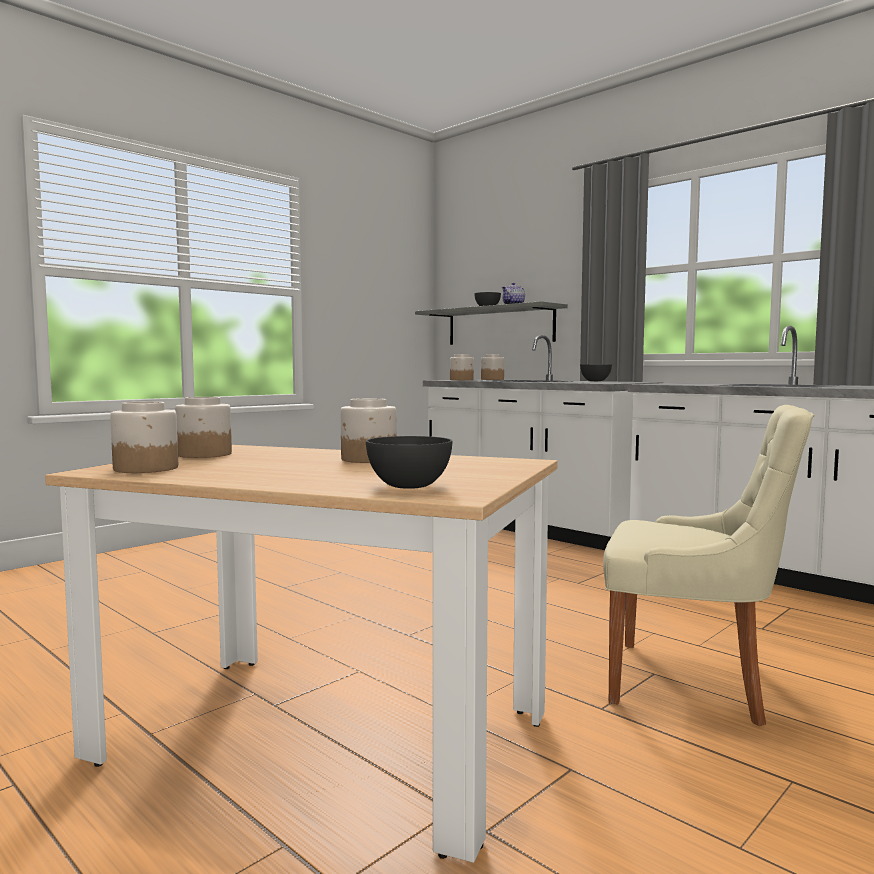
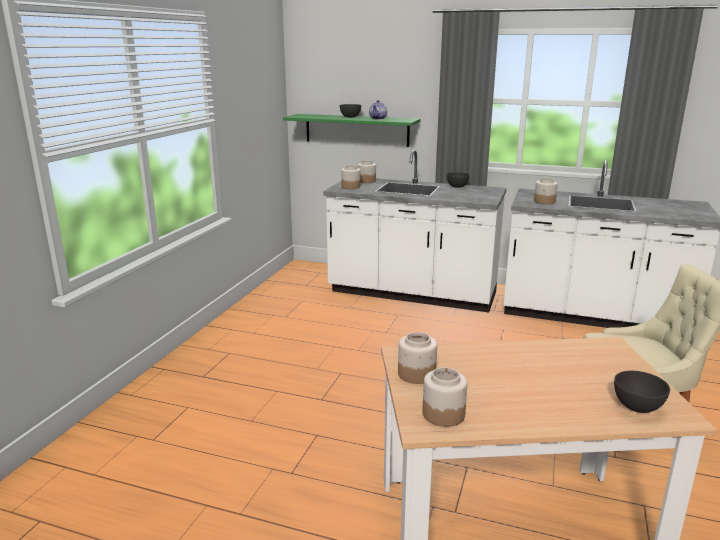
camera: 25 degrees left, 15 degrees up
jar [341,398,397,463] -> jar moved to [534,178,558,204]
grey shelf [415,301,568,345] -> green shelf [283,114,420,147]

